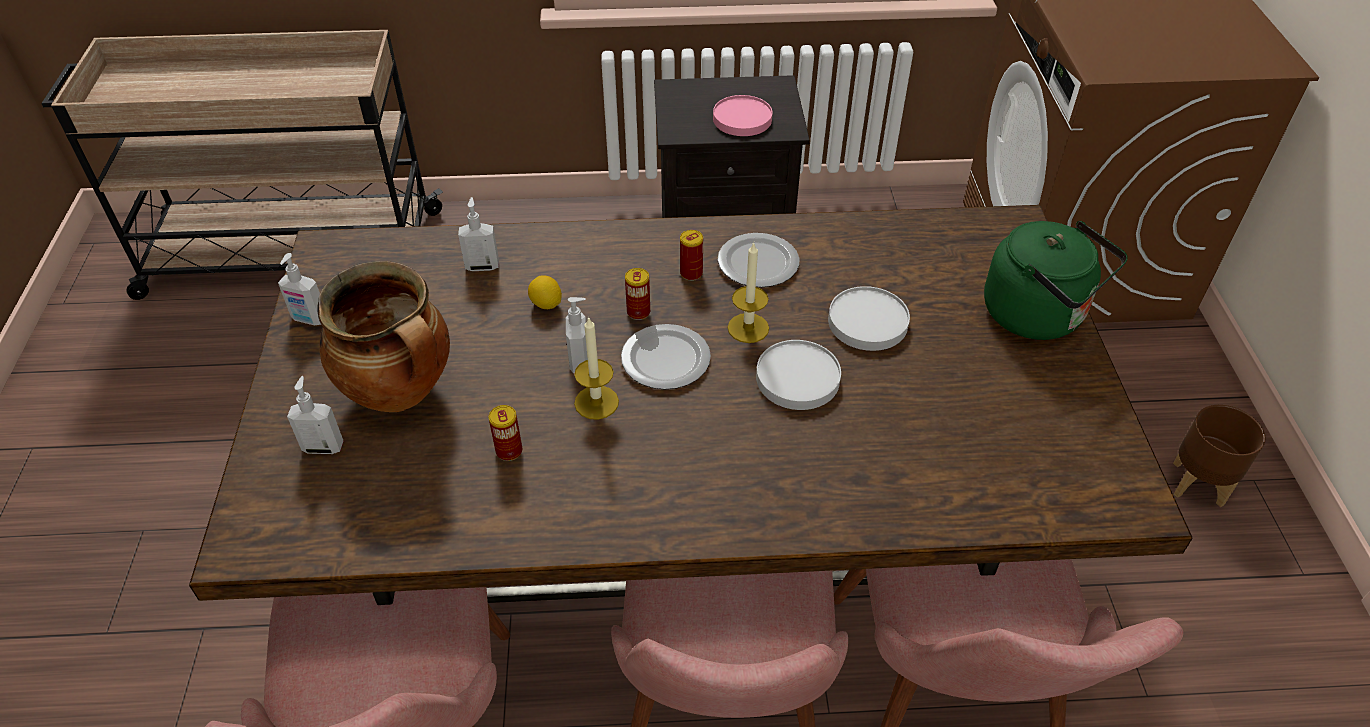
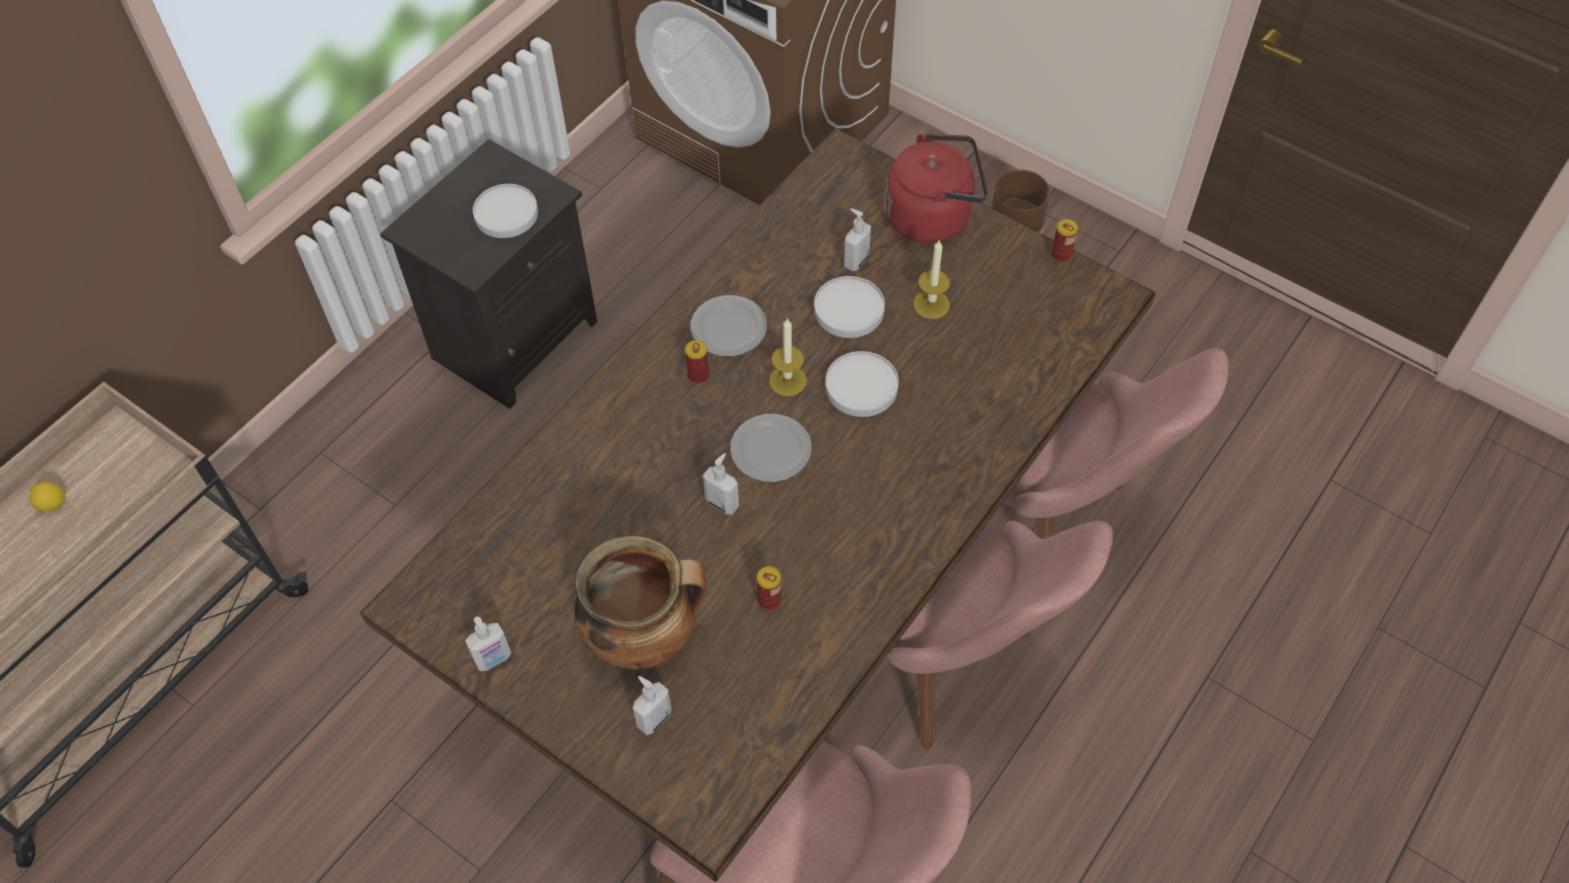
camera: 50 degrees left, 10 degrees up
soap dispenser [458,197,499,271] -> soap dispenser moved to [844,209,871,271]
lemon [528,275,562,309] -> lemon moved to [29,482,66,512]
candle [574,316,619,420] -> candle moved to [913,241,950,319]
can [625,268,650,320] -> can moved to [1051,219,1078,263]
pink plate [713,95,772,136] -> white plate [473,184,538,238]
green kettle [984,221,1128,340] -> red kettle [885,134,988,243]

